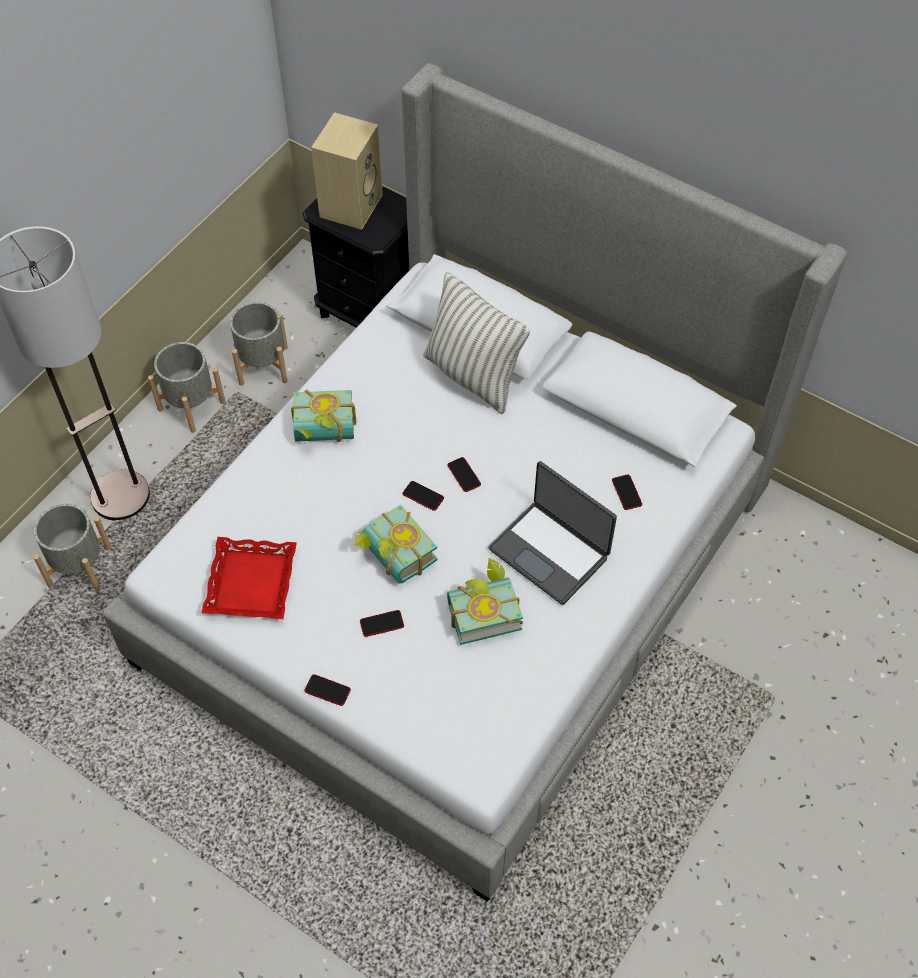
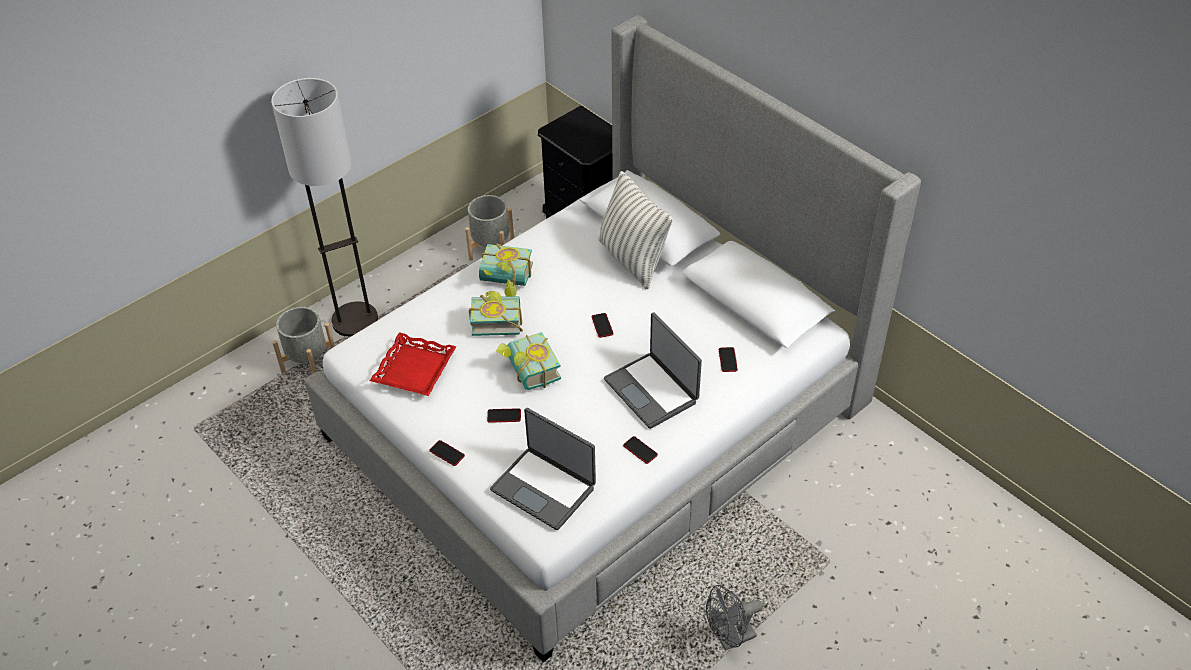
camera: 15 degrees right, 10 degrees down
grey planter [148,342,226,433] -> none
beige speaker [311,112,383,230] -> none
phone [402,481,444,511] -> phone moved to [623,436,658,464]
book [447,558,523,645] -> book moved to [469,279,523,336]
none -> laptop [490,408,596,530]
none -> grey fan [706,585,763,651]

